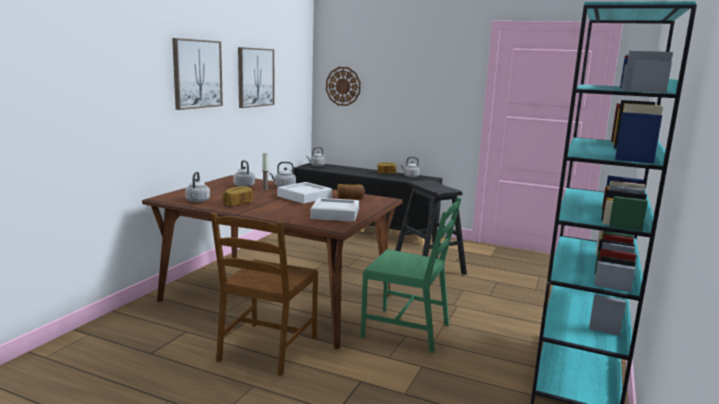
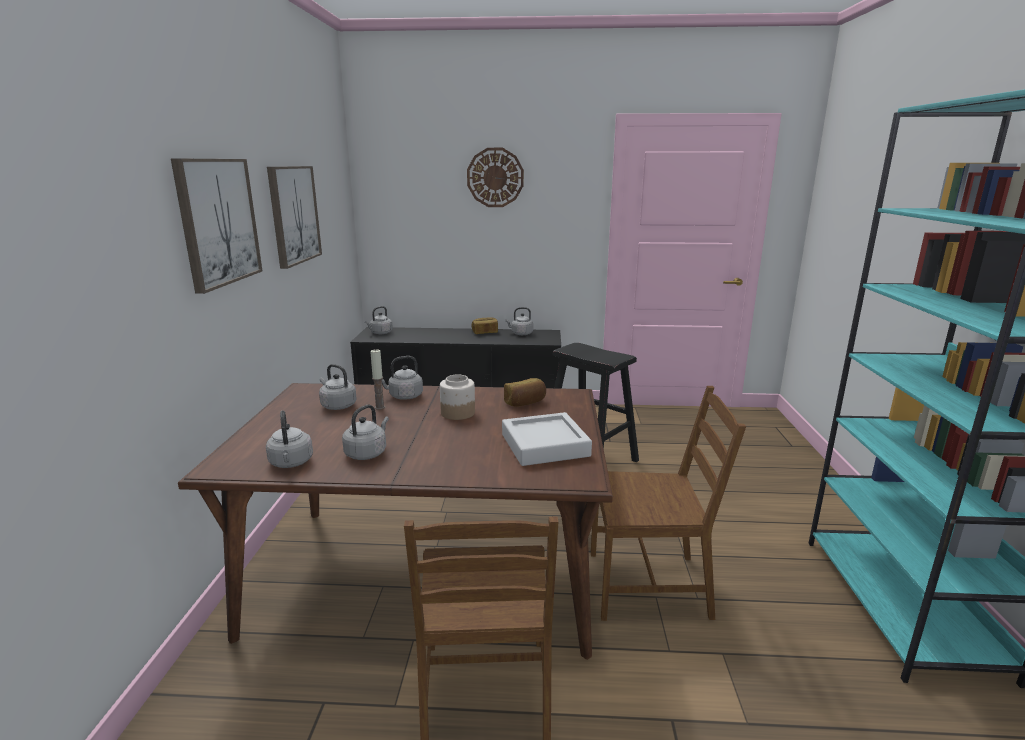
camera: 20 degrees left, 5 degrees up
bread [222,186,253,206] -> grey kettle [342,405,389,460]
grey tray [277,182,332,204] -> jar [440,374,475,420]
wall clock [326,67,361,106] -> wall clock moved to [467,148,524,207]
green chair [361,198,462,353] -> brown chair [591,386,746,621]

